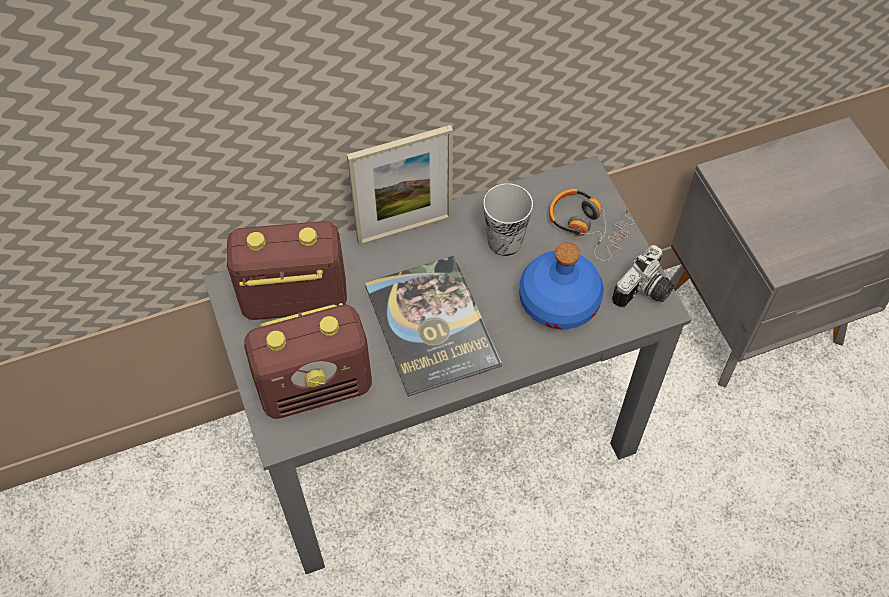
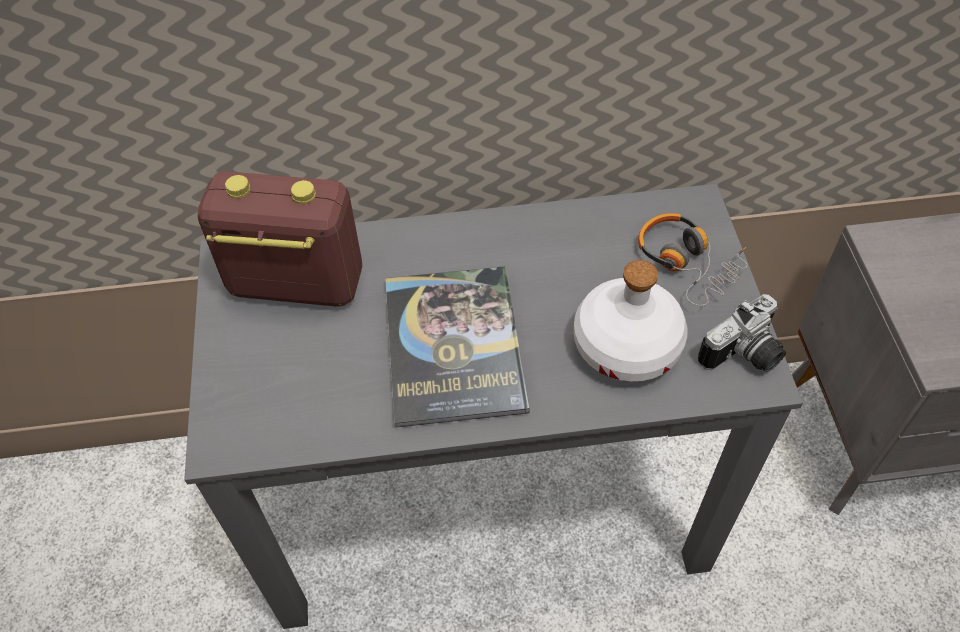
camera: 15 degrees right, 5 degrees down
radio [244,303,372,419] -> none
picture frame [347,125,453,246] -> none
cup [483,183,533,256] -> none
blue bottle [519,243,604,329] -> white bottle [574,260,688,382]

